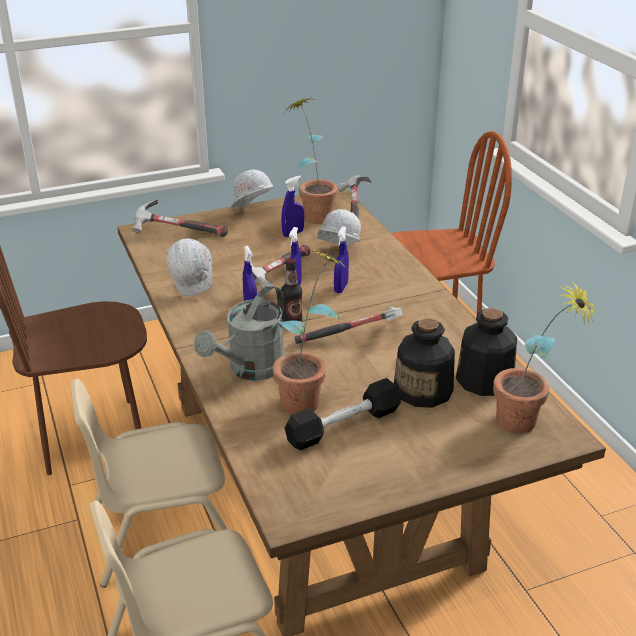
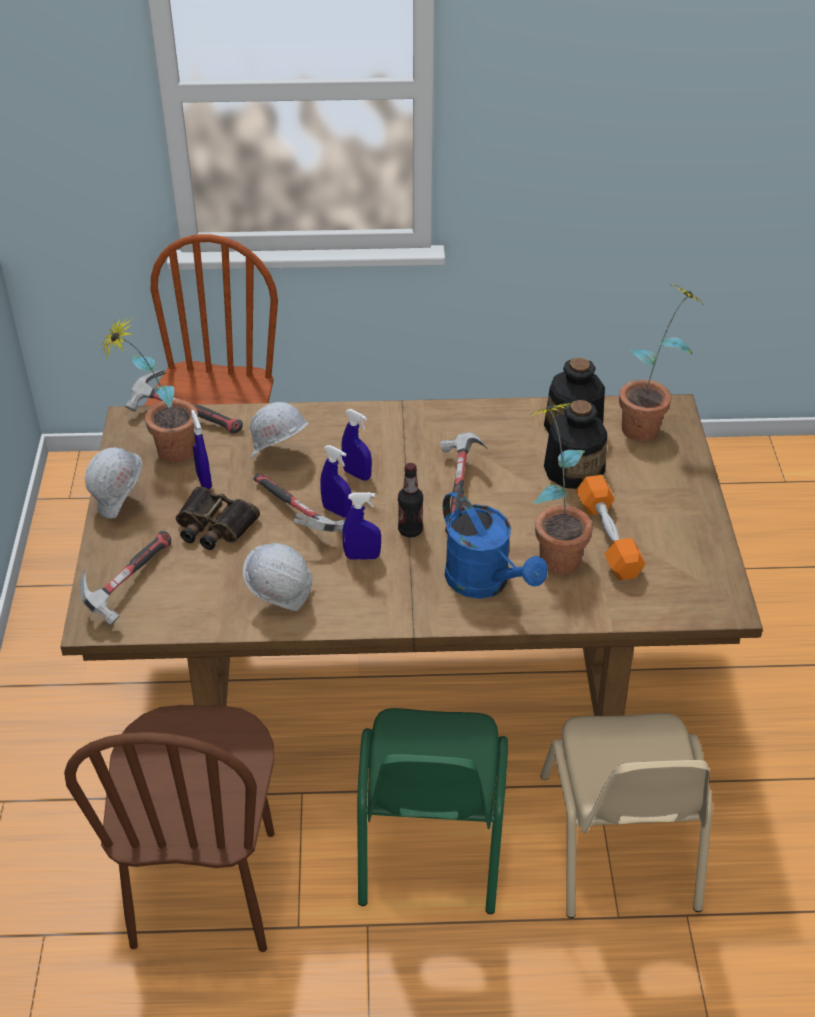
camera: 70 degrees left, 10 degrees up
beige chair [71,378,228,587] -> green chair [357,708,508,914]
grey watering can [194,285,285,381] -> blue watering can [443,491,548,599]
black dumbbell [284,378,401,450] -> orange dumbbell [576,475,645,580]
none -> binoculars [176,486,260,550]

